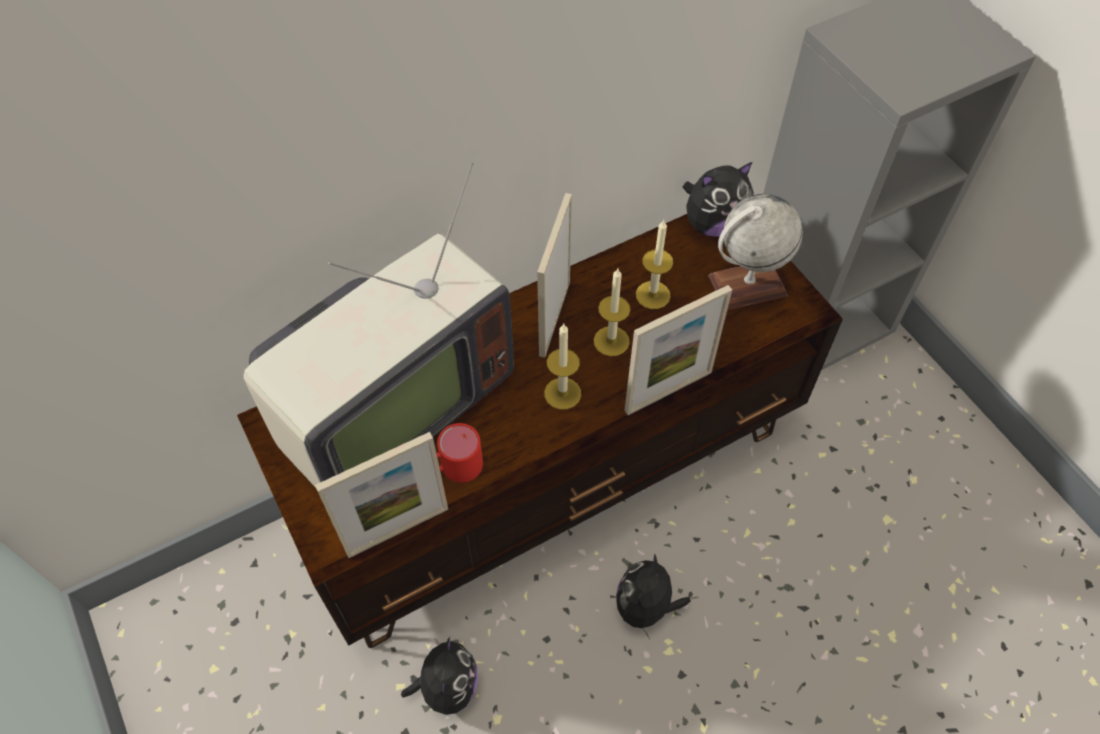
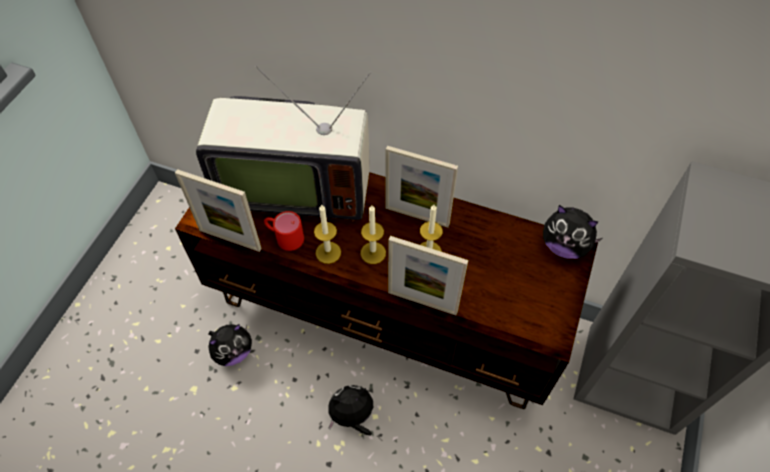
camera: 50 degrees right, 0 degrees up
picture frame [537,193,572,358] -> picture frame turned 135 degrees counterclockwise [386,146,458,228]
candle [636,220,673,309] -> candle moved to [314,205,341,264]
globe [709,194,803,310] -> none

